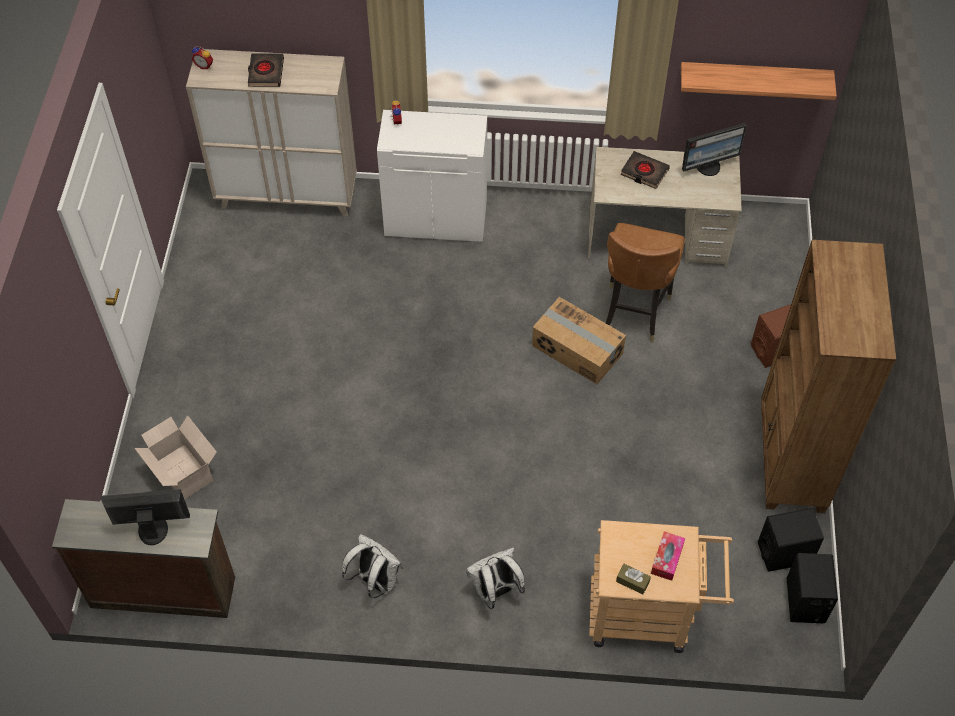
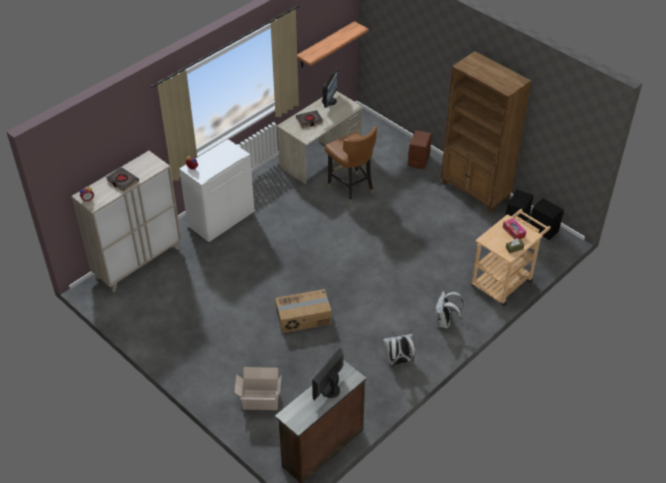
camera: 50 degrees left, 10 degrees down
cardboard box [532,297,626,384] -> cardboard box moved to [275,289,332,333]

